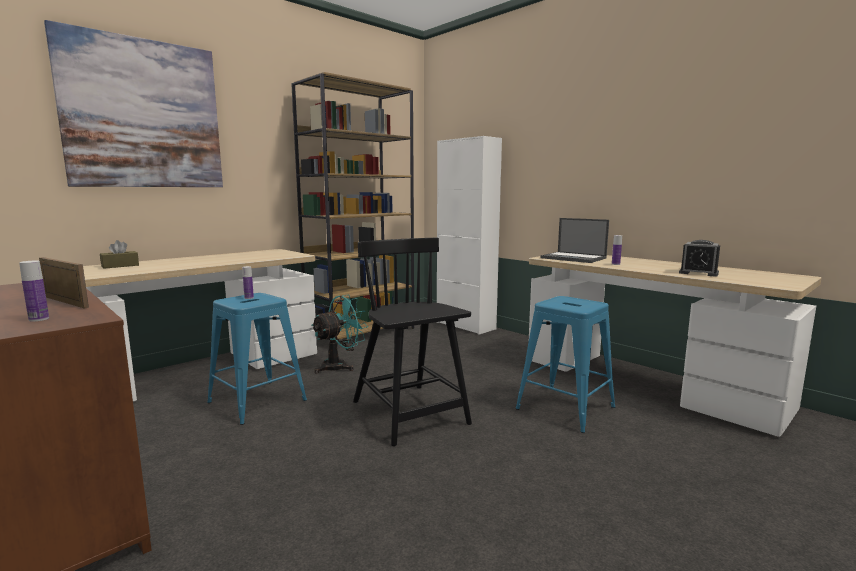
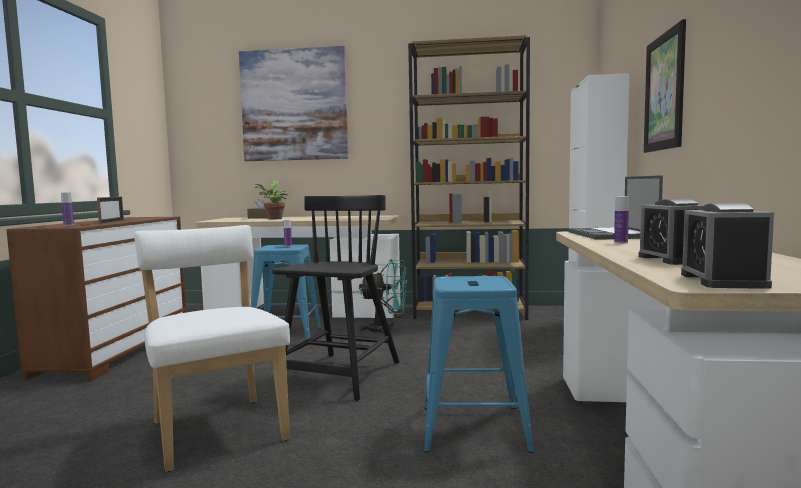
camera: 50 degrees right, 5 degrees down
none -> white chair [134,225,290,472]
none -> potted plant [255,181,288,220]
none -> picture [644,19,686,153]
none -> alarm clock [681,203,774,289]

